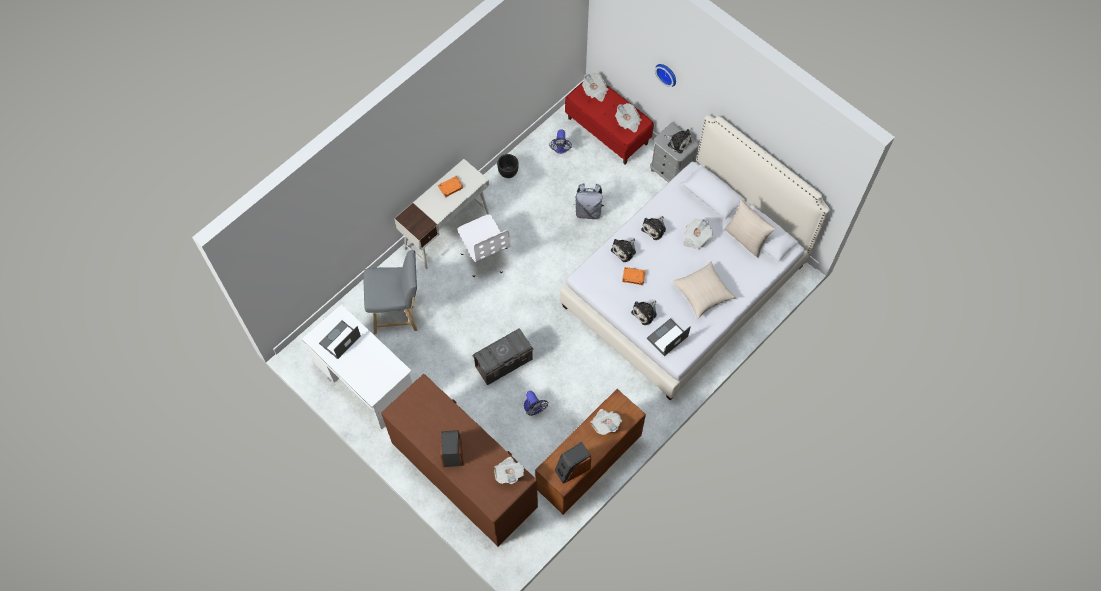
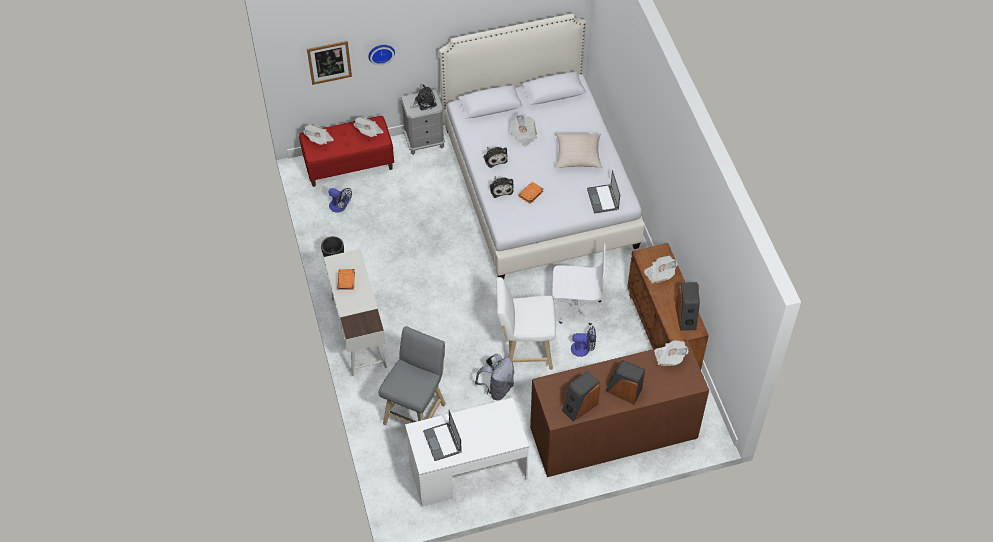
camera: 60 degrees left, 10 degrees down
white office chair [457,214,510,277] -> white office chair moved to [552,244,605,325]
grey storage box [472,328,534,385] -> white stool [496,277,556,370]
grey backpack [574,183,604,219] -> grey backpack moved to [475,354,514,400]
plush toy [631,301,657,325] -> none
beige pillow [724,199,776,259] -> none
none -> picture [307,41,352,85]
none -> speaker [562,371,600,421]

